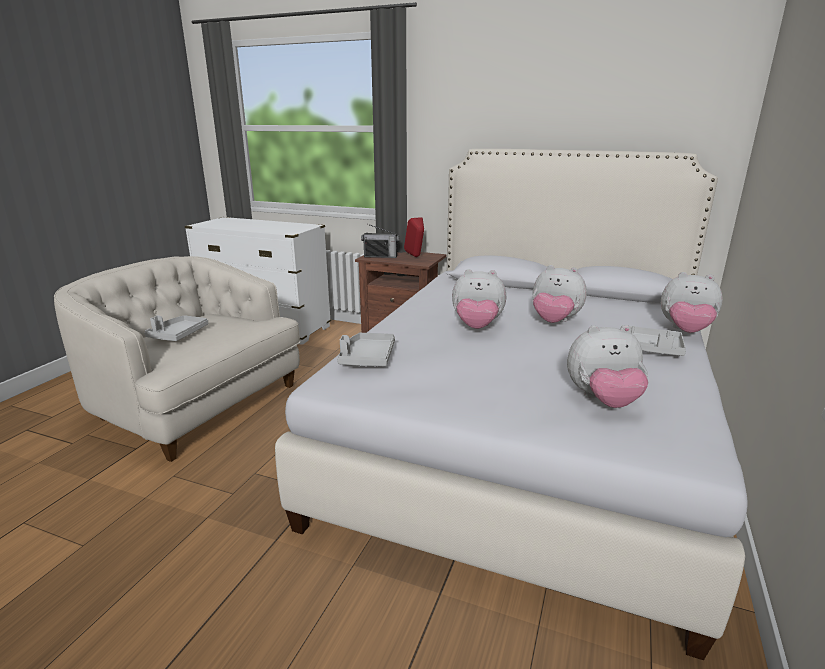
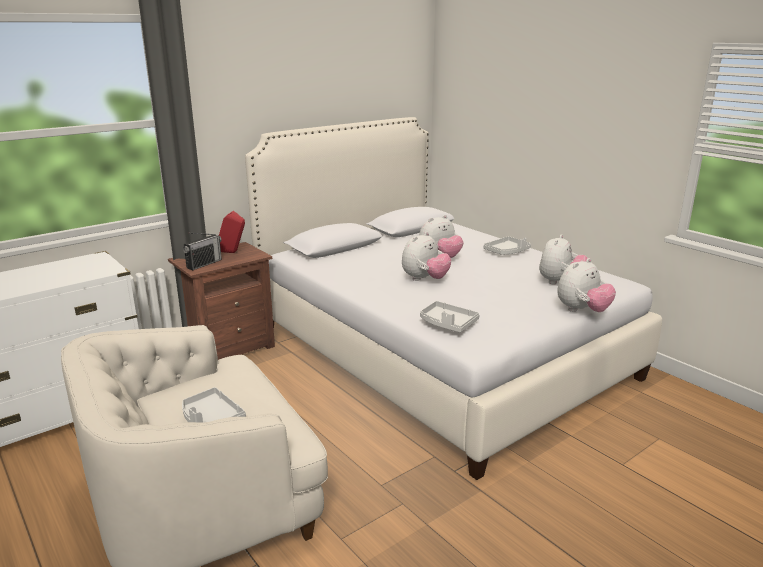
camera: 60 degrees left, 0 degrees up
plush toy [661,272,723,333] -> plush toy moved to [557,258,616,312]

